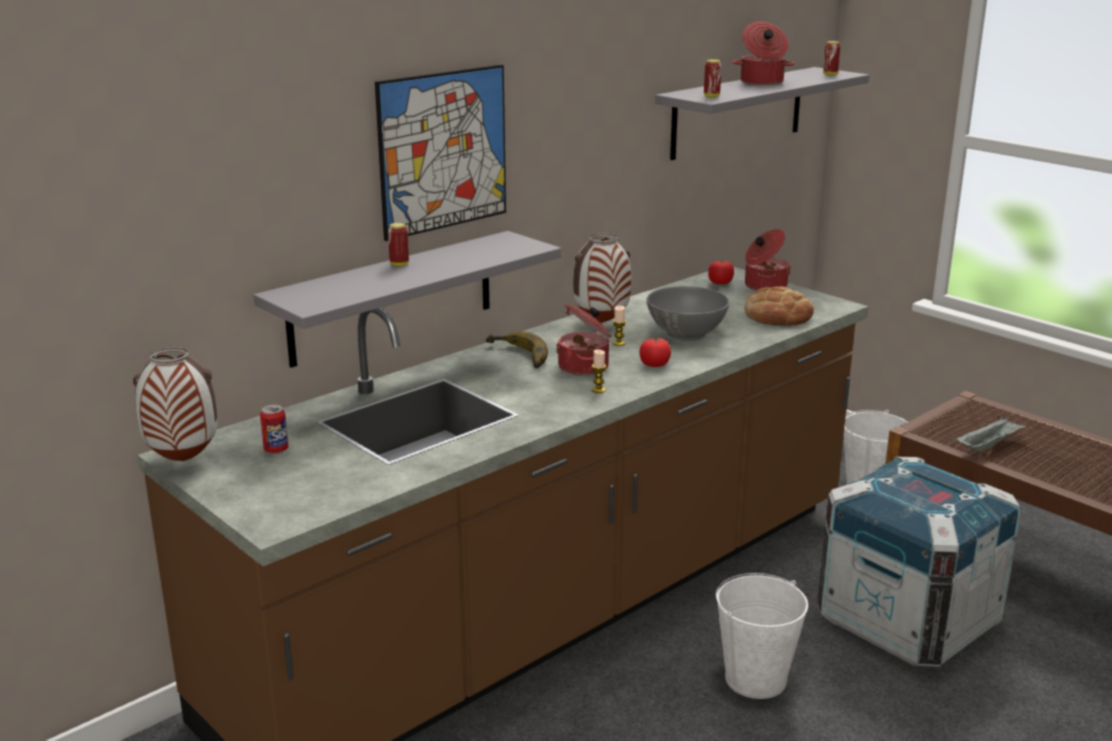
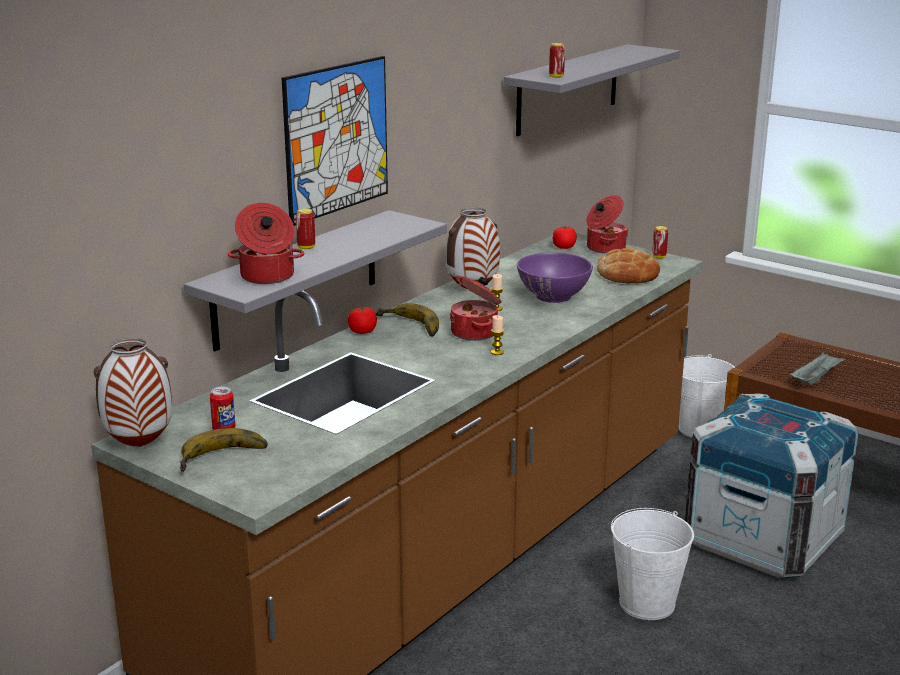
camera: 10 degrees left, 0 degrees up
tomato [639,338,671,367] -> tomato moved to [348,306,377,334]
grey bowl [646,286,730,341] -> purple bowl [517,252,593,303]
cooking pot [732,21,794,86] -> cooking pot moved to [228,203,305,284]
can [823,41,840,75] -> can moved to [652,226,668,259]
none -> banana [179,428,268,472]

